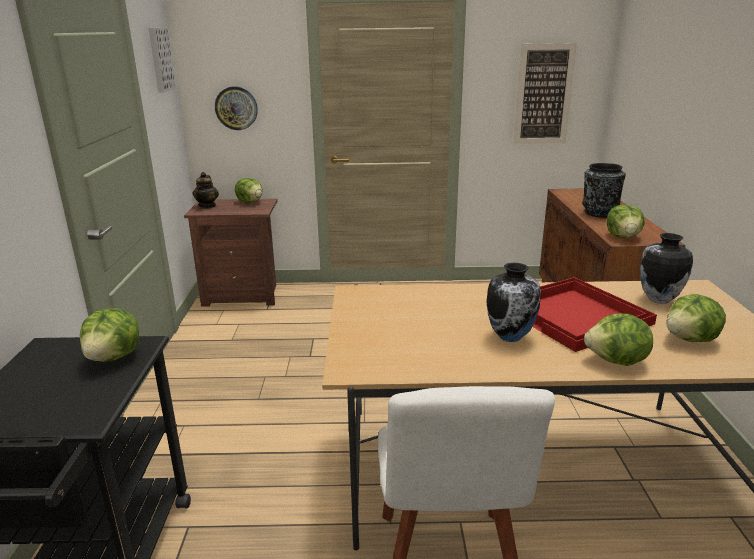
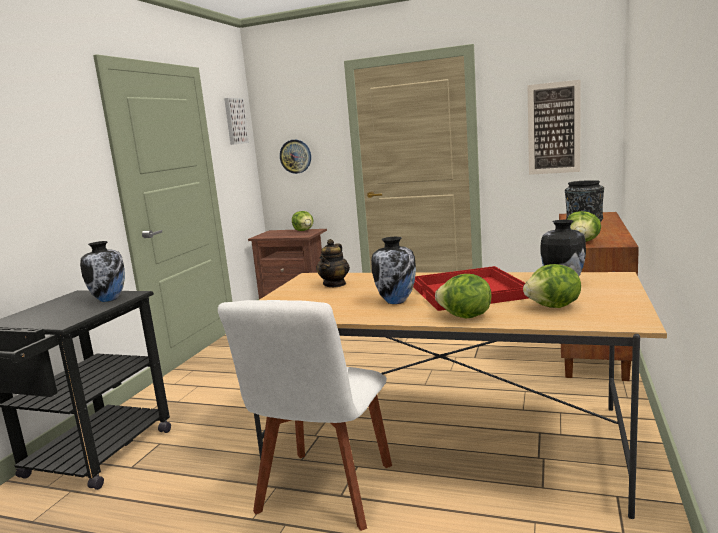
camera: 20 degrees right, 10 degrees down
lettuce [80,308,139,362] -> vase [80,241,125,302]
teapot [193,172,219,208] -> teapot moved to [316,239,350,287]

